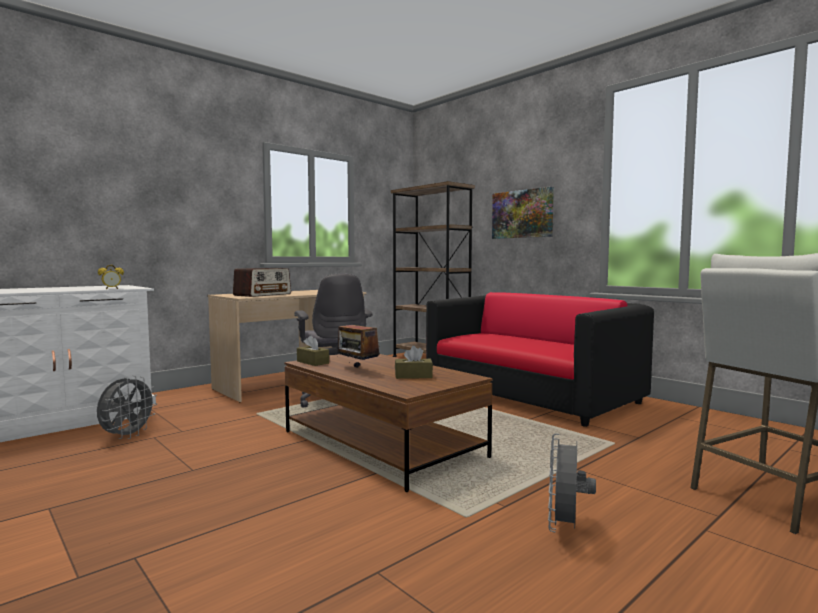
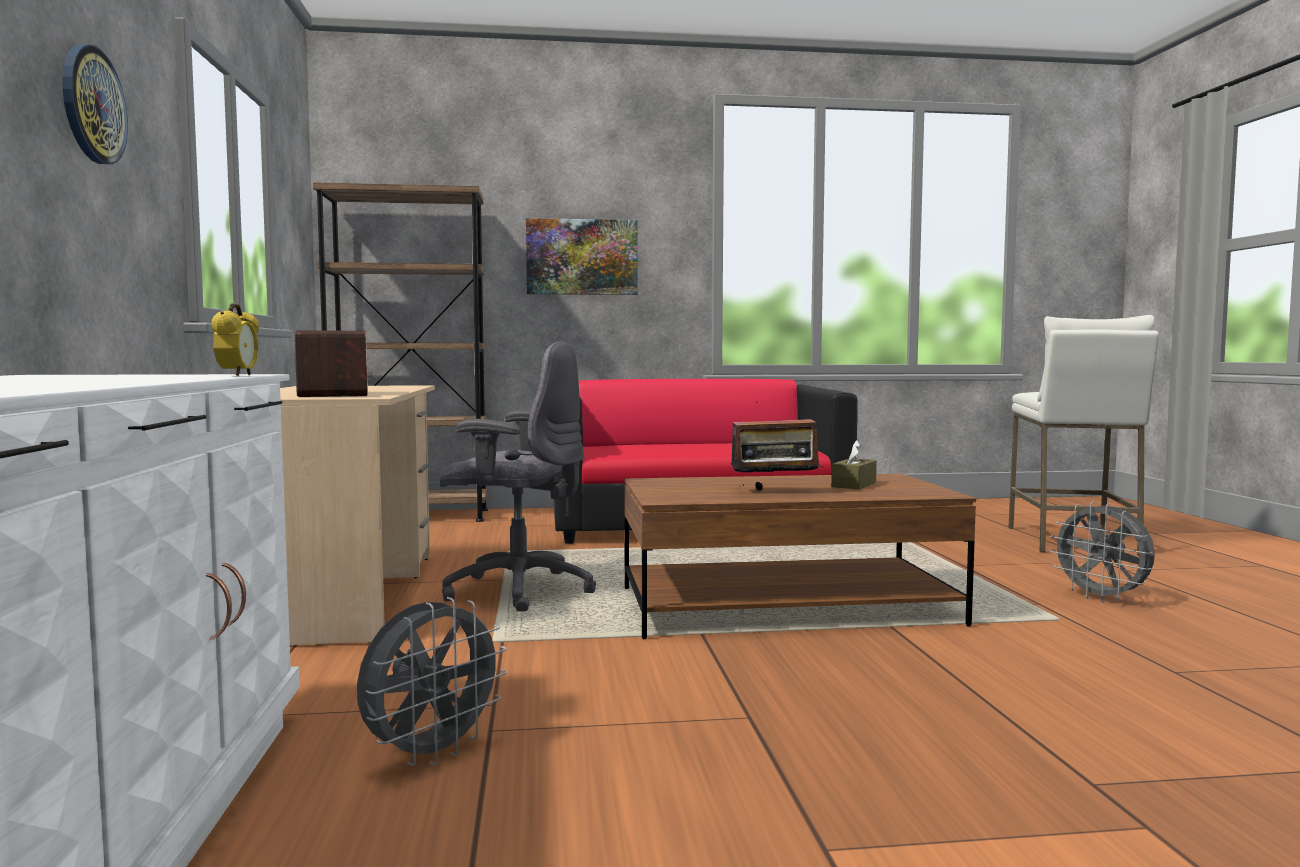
camera: 55 degrees left, 0 degrees up
grey fan [97,375,157,439] -> grey fan turned 75 degrees clockwise [357,597,507,766]
brown tissue box [297,335,329,366] -> none
none -> wall clock [62,44,128,164]

